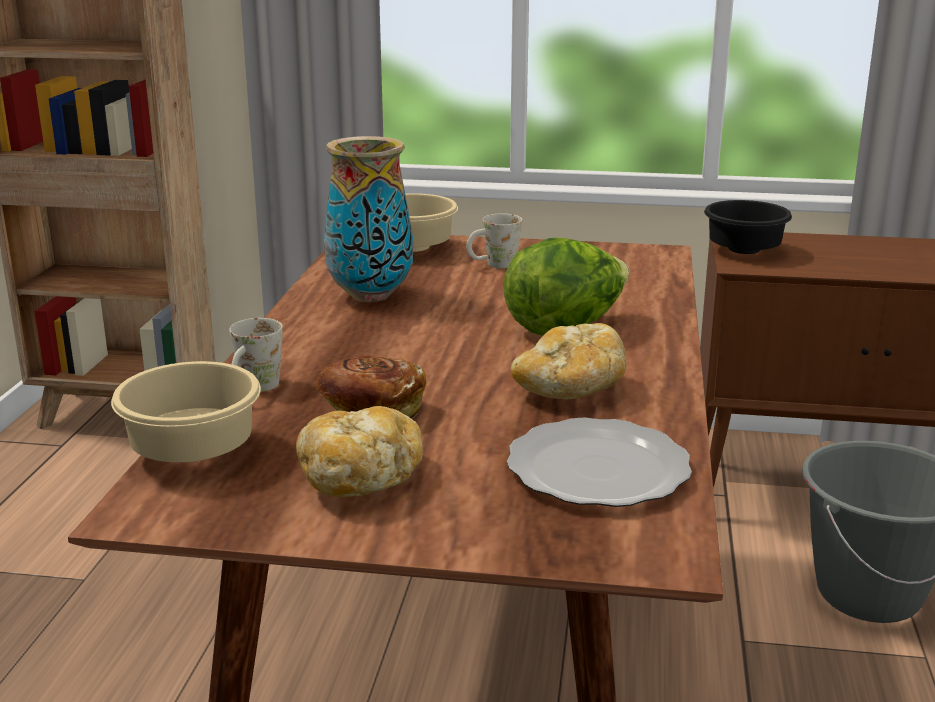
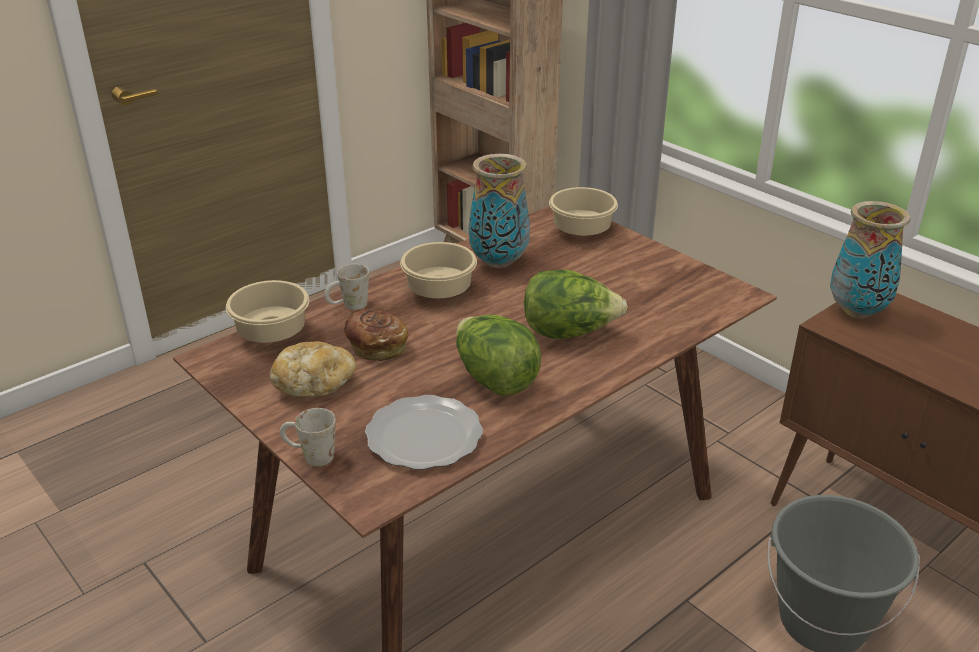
camera: 40 degrees right, 10 degrees up
white mug [466,213,522,269] -> white mug moved to [280,408,336,466]
bread [511,323,626,399] -> lettuce [456,315,541,396]
black bowl [704,200,792,254] -> vase [830,201,910,318]
none -> beige bowl [400,242,477,298]

